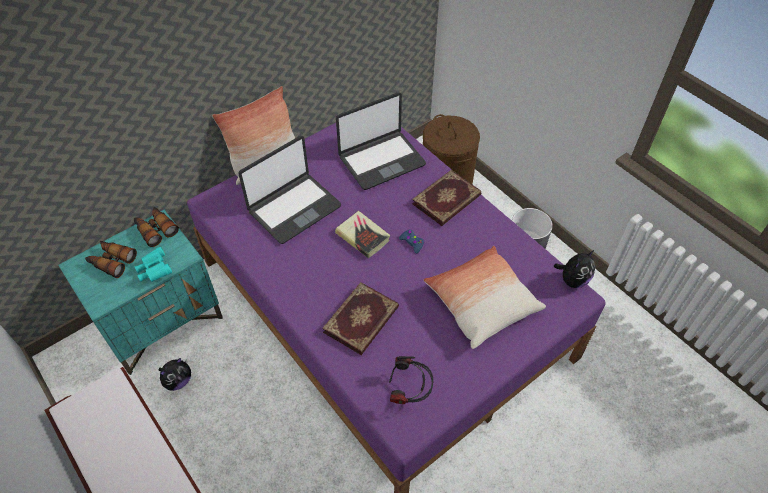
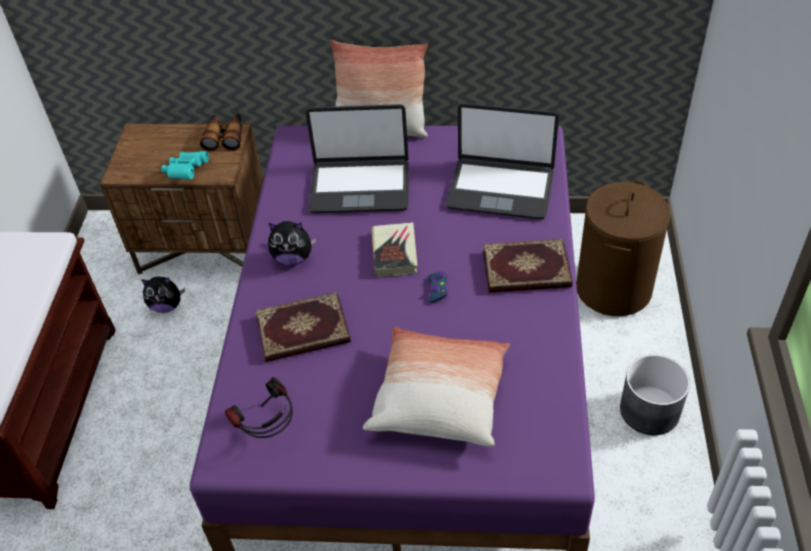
camera: 45 degrees right, 5 degrees down
turquoise nightstand [58,210,223,375] -> brown nightstand [100,123,263,275]
binoculars [85,241,137,278] -> none
plush toy [554,250,595,288] -> plush toy moved to [268,221,316,266]

